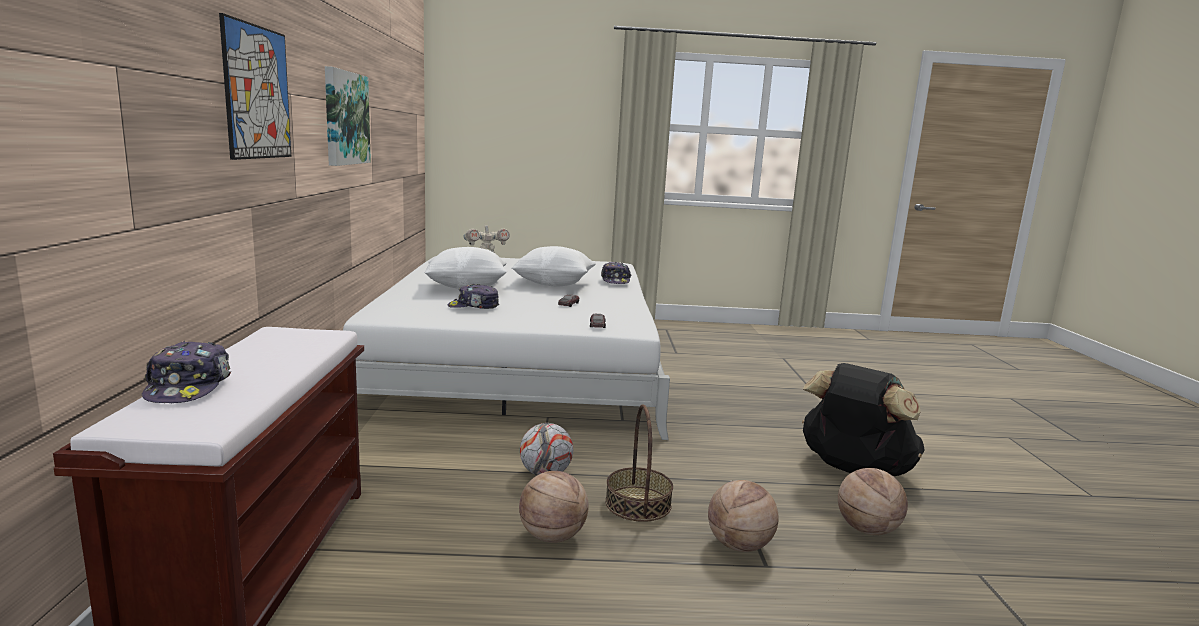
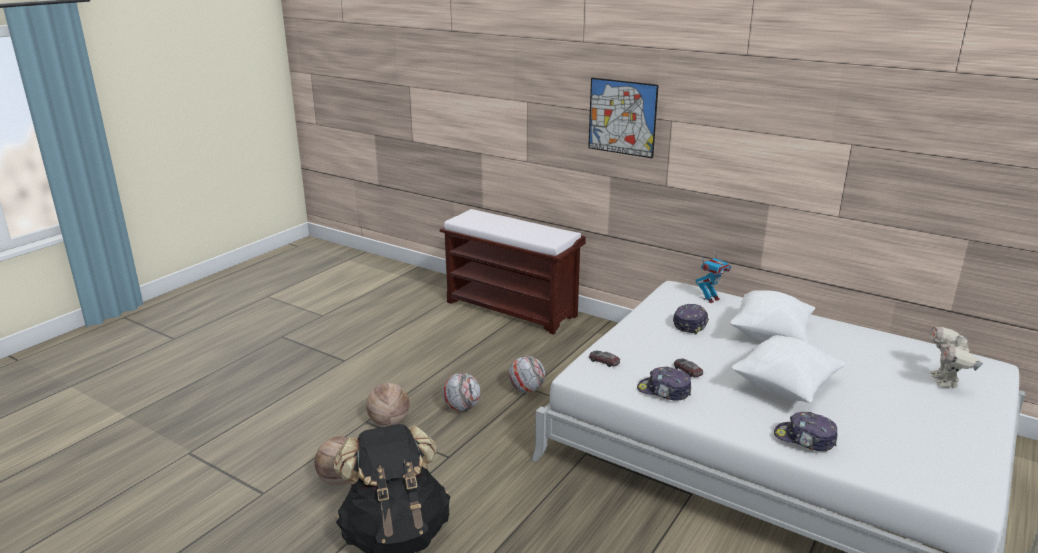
camera: 125 degrees right, 10 degrees up
cap [142,341,231,403] -> cap moved to [637,367,691,400]
picture [325,66,371,166] -> none
basketball [519,471,589,543] -> none
basket [605,405,673,522] -> football [442,373,481,412]
none -> toy robot [696,248,731,303]

